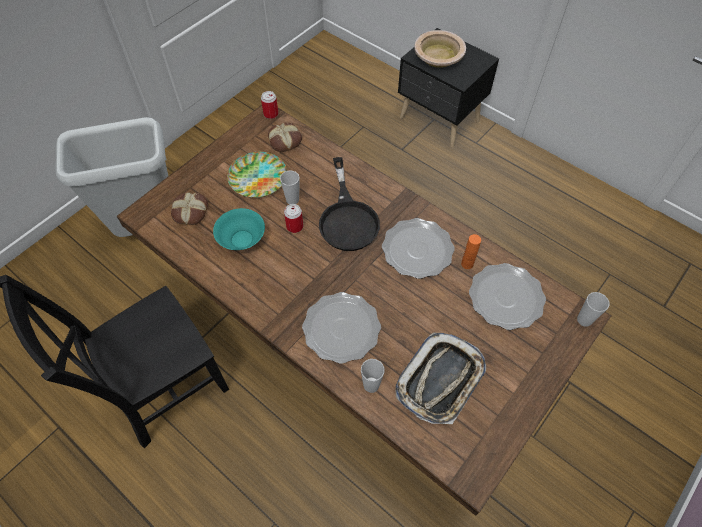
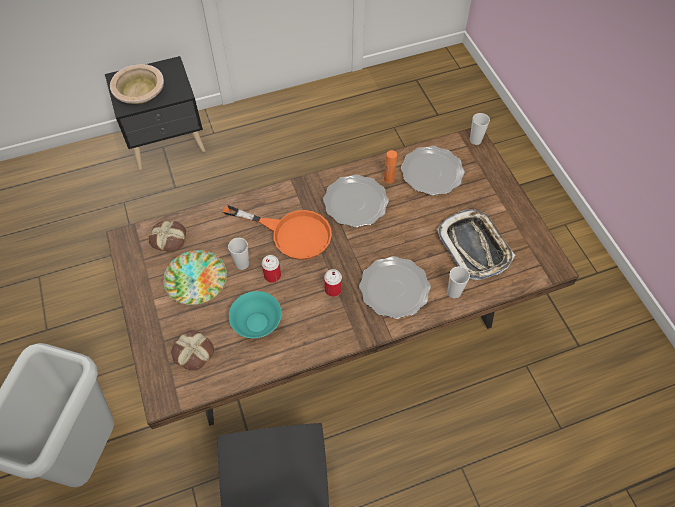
camera: 60 degrees left, 0 degrees up
can [261,91,278,119] -> can moved to [324,269,342,297]
black frying pan [319,157,380,251] -> orange frying pan [223,205,332,260]

